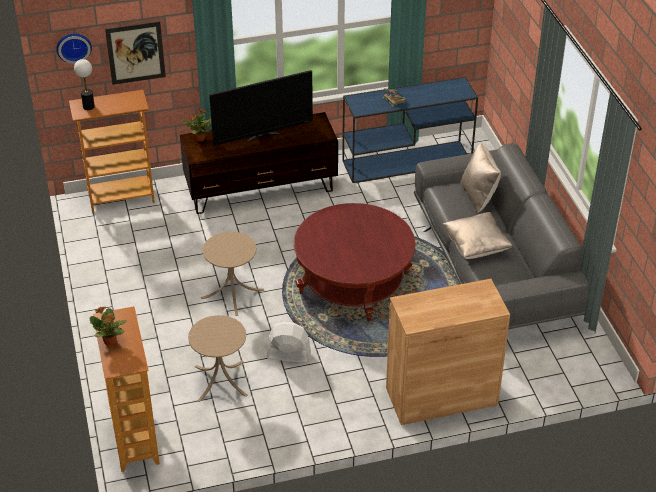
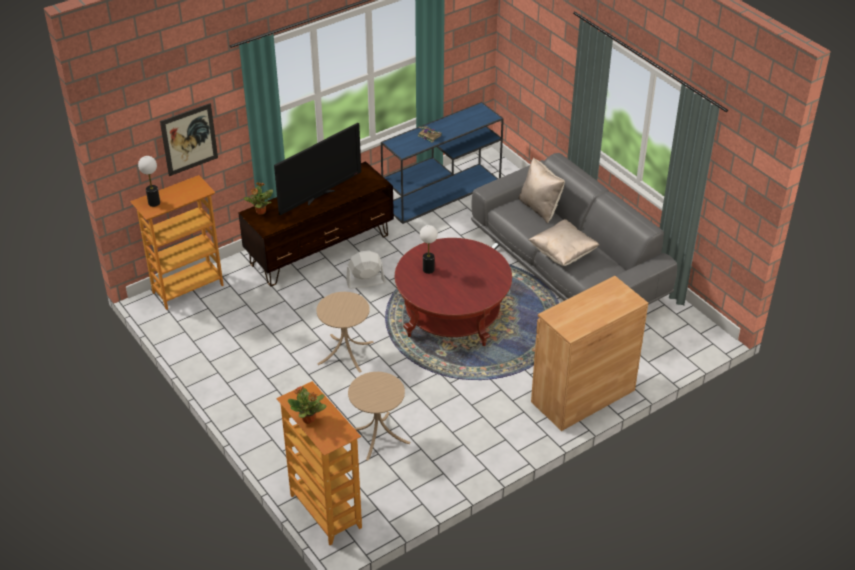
camera: 20 degrees left, 0 degrees up
wall clock [56,33,92,64] -> none
white fan [267,322,311,362] -> white fan moved to [346,250,386,289]
none -> table lamp [420,225,438,274]

